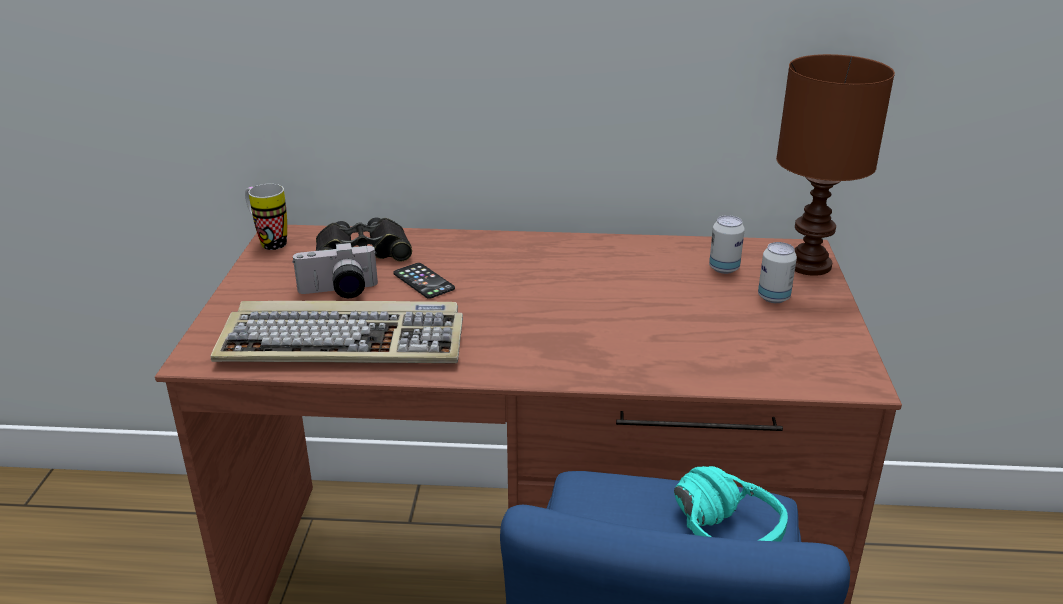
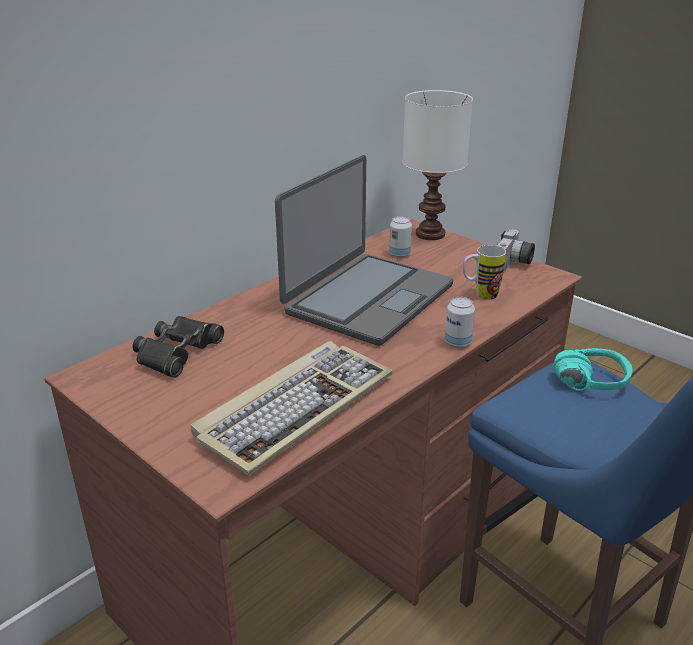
camera: 50 degrees left, 0 degrees up
mug [245,184,287,250] -> mug moved to [463,245,506,300]
camera [292,242,378,298] -> camera moved to [496,229,535,274]
phone [393,263,455,299] -> none
can [758,242,797,303] -> can moved to [445,297,475,348]
brown table lamp [776,54,895,276] -> white table lamp [402,90,473,240]
none -> laptop [275,155,453,346]

